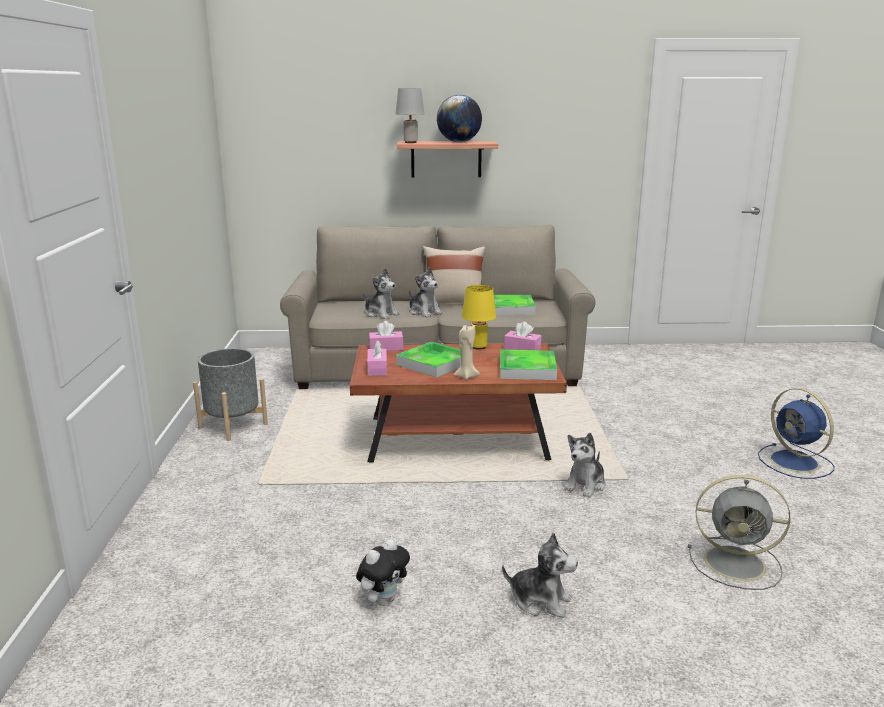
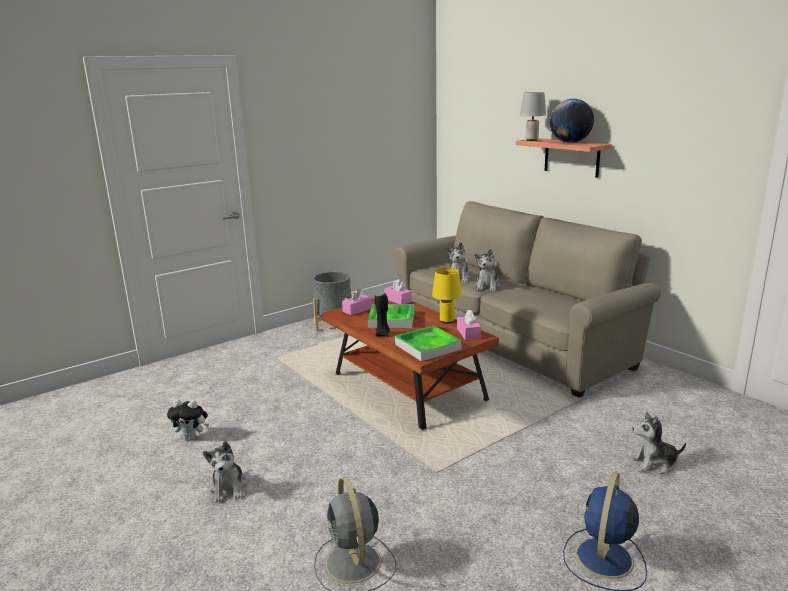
camera: 55 degrees right, 0 degrees up
beige pillow [423,246,485,303] -> none
beige candle [453,325,480,380] -> black candle [374,293,390,337]
tray [494,295,536,315] -> none
plush toy [564,433,606,498] -> plush toy moved to [630,412,686,474]

